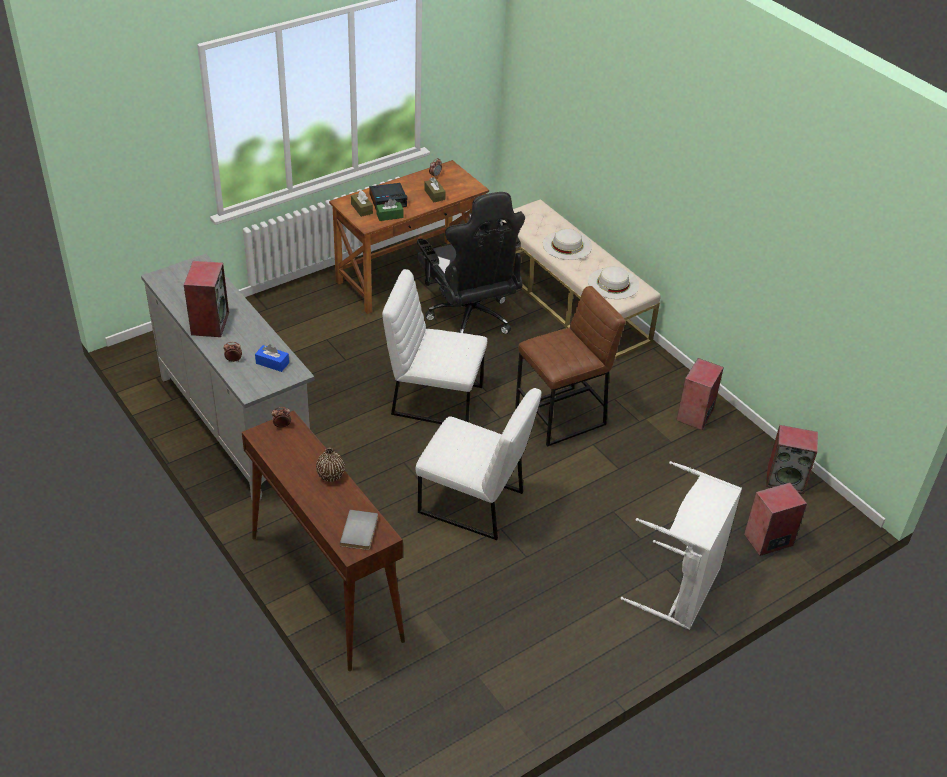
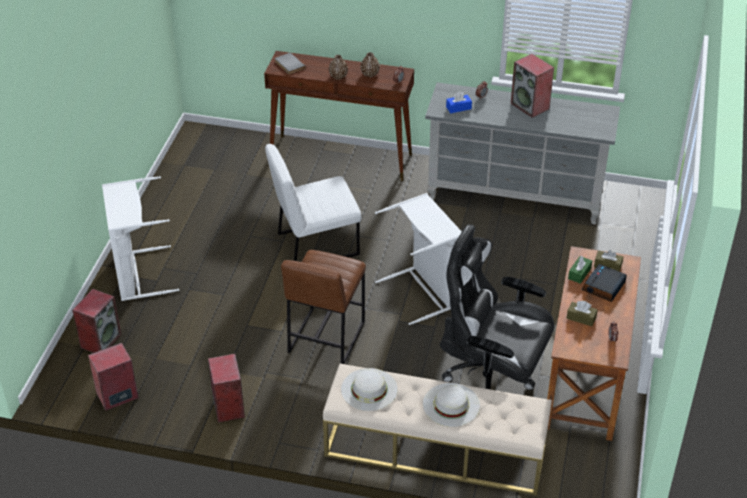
camera: 140 degrees right, 0 degrees up
white chair [382,269,487,424] -> white laundry basket [375,193,462,325]
none -> brown vase [360,52,380,77]

